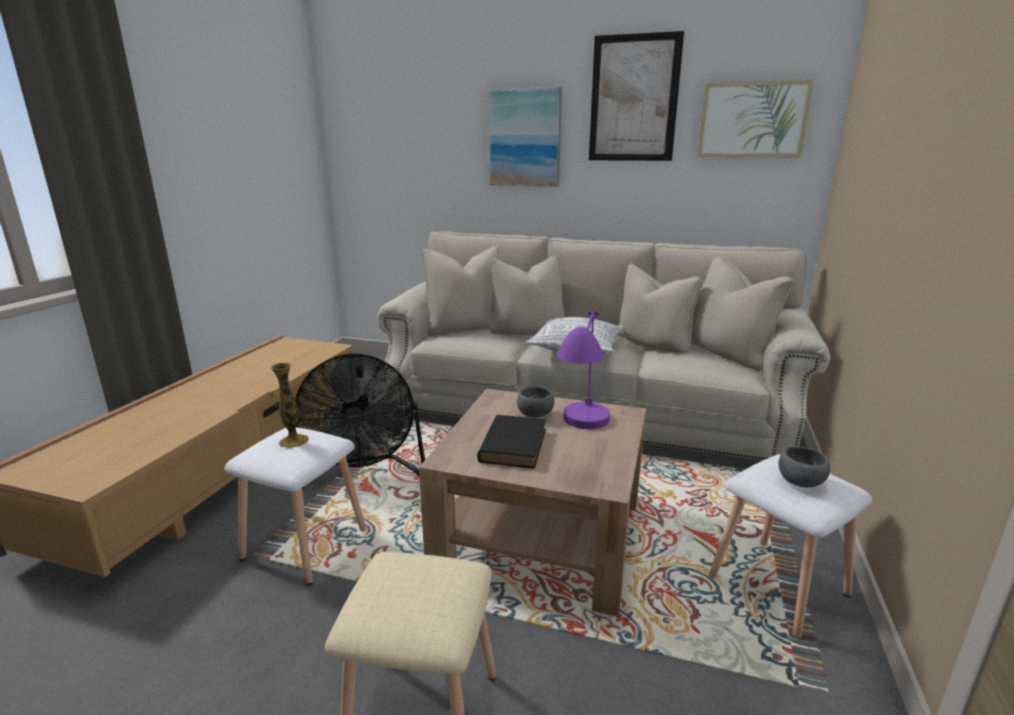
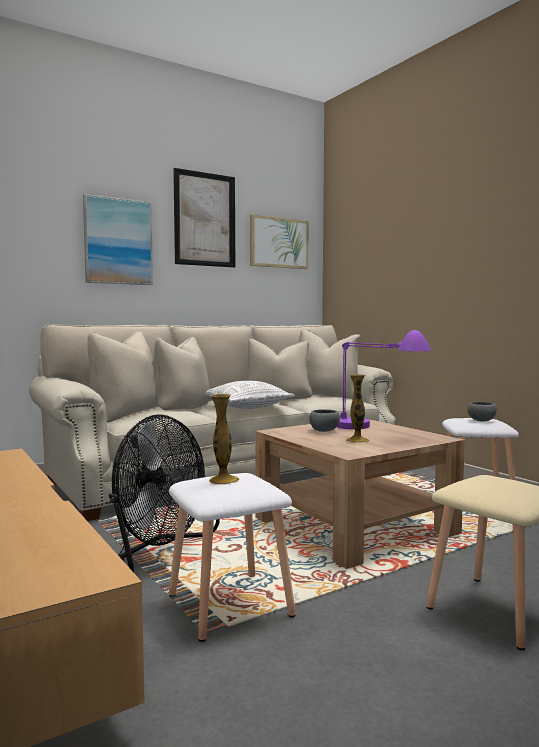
camera: 50 degrees left, 15 degrees down
black book [477,415,546,468] -> vase [346,374,369,443]

